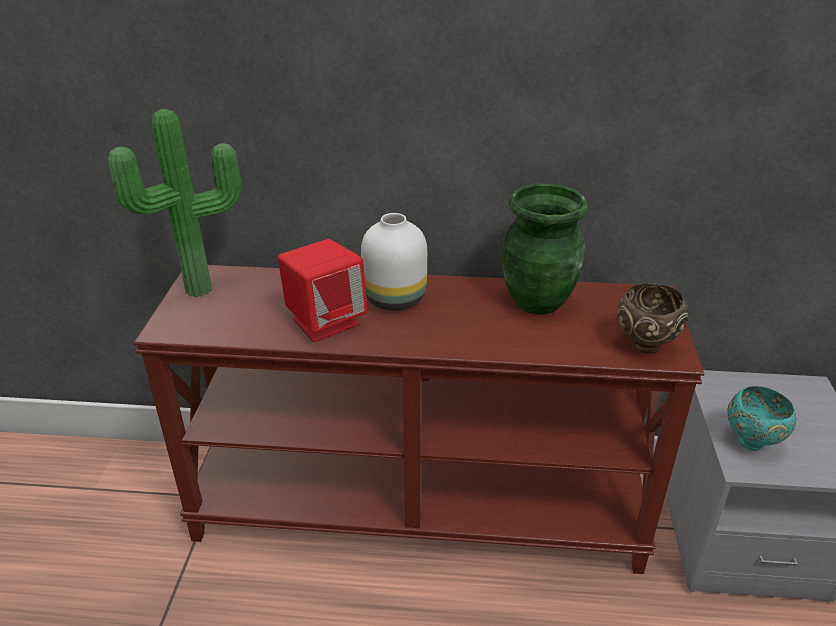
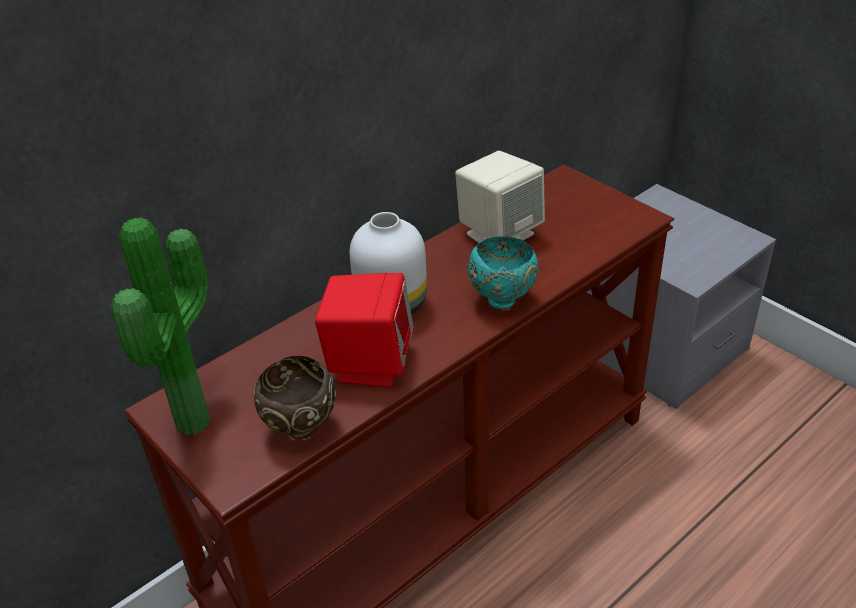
camera: 45 degrees left, 5 degrees up
green vase [502,183,589,315] -> beige speaker [455,151,545,243]
brown bowl [617,284,688,354] -> brown bowl moved to [254,356,336,439]
turquoise bowl [728,386,796,451] -> turquoise bowl moved to [467,236,539,309]

